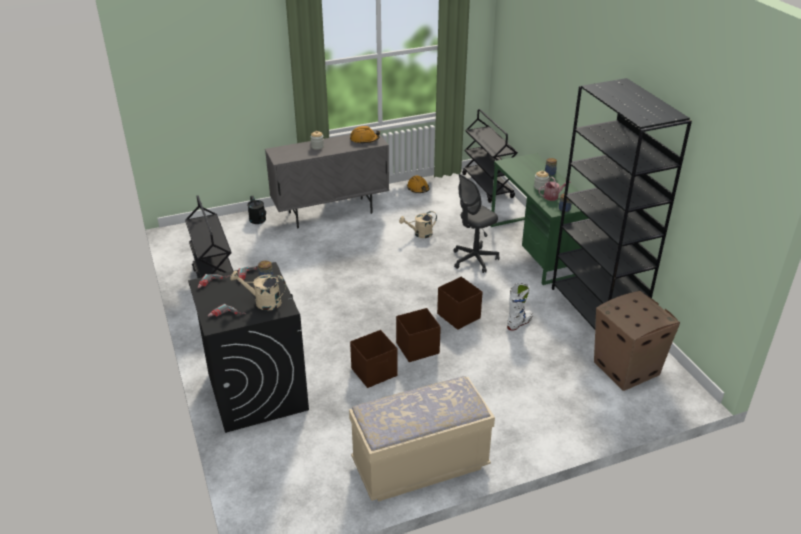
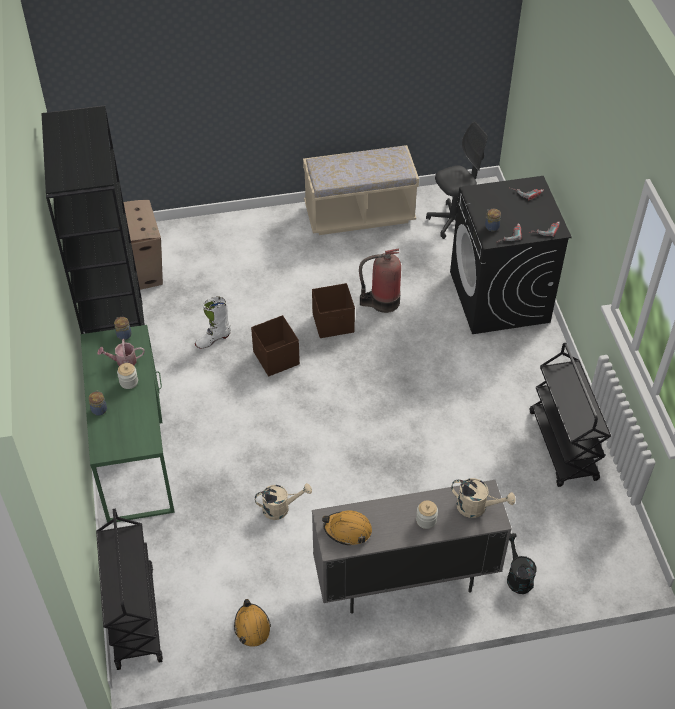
camera: 170 degrees left, 15 degrees up
beige watering can [230,271,286,311] -> beige watering can moved to [451,478,516,518]
brown storage box [350,330,398,388] -> fire extinguisher [359,248,401,313]
grey office chair [453,174,499,273] -> grey office chair moved to [426,122,488,239]

